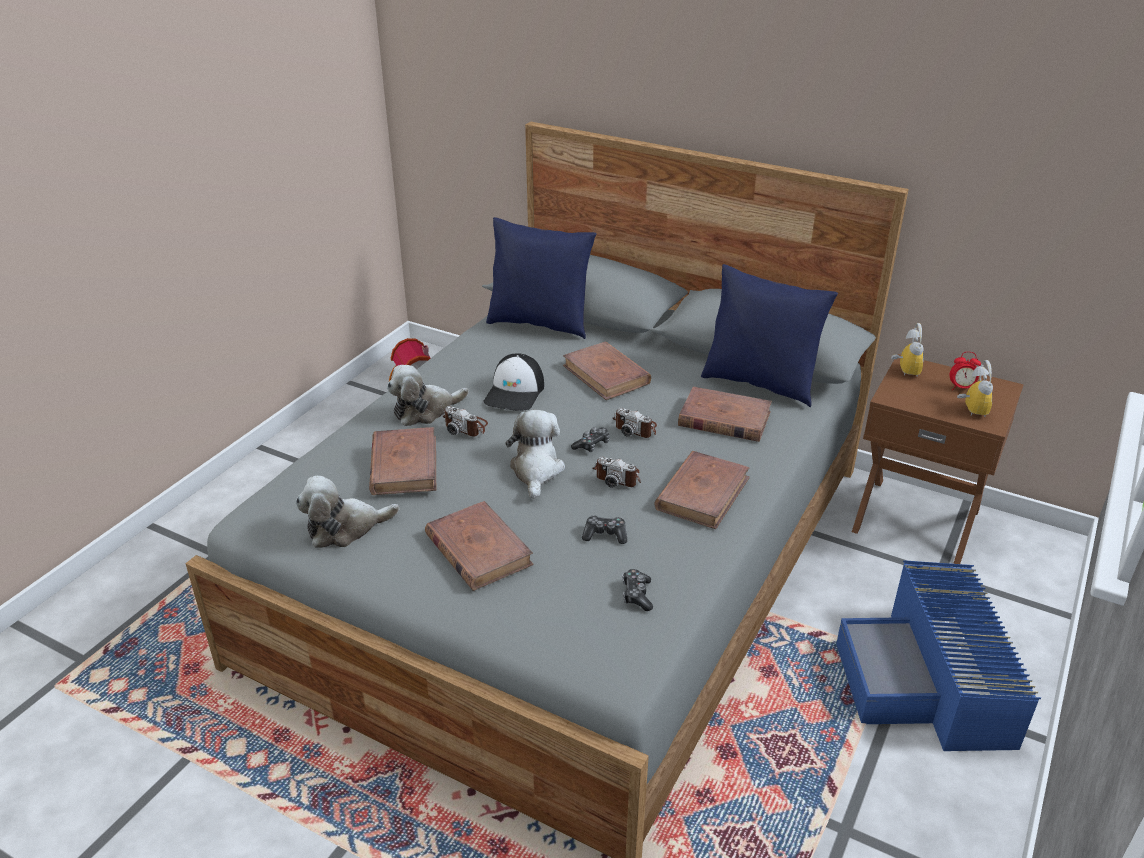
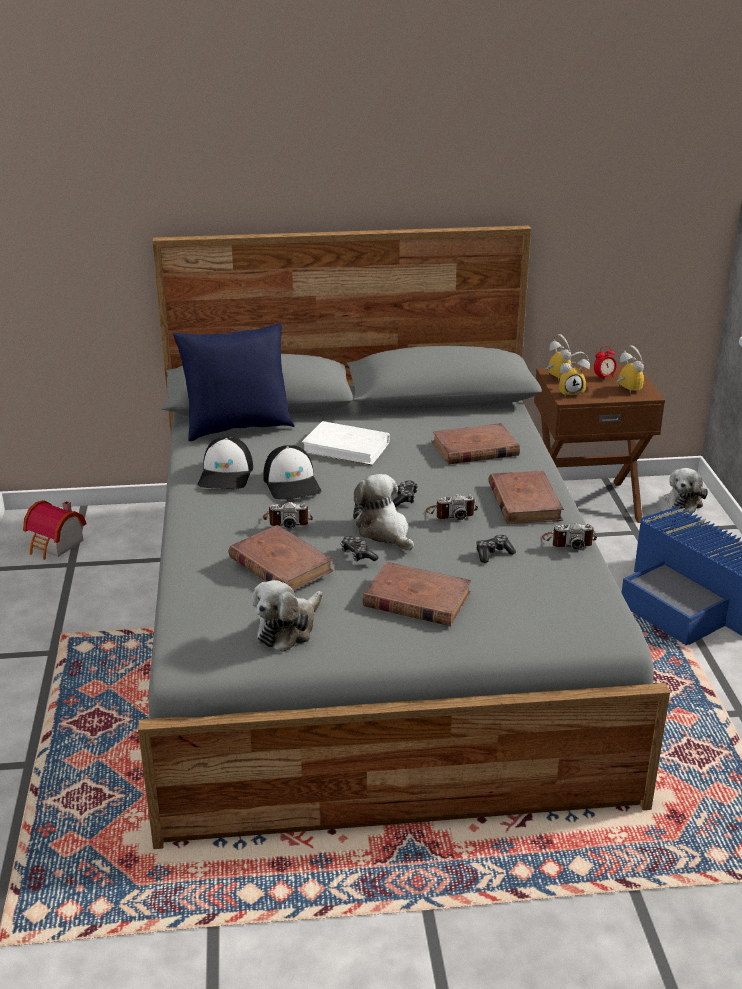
camera: 35 degrees left, 5 degrees down
plush toy [387,365,469,426] -> plush toy moved to [664,468,708,513]
brown book [563,341,651,400] -> white book [302,421,390,465]
camera [612,408,657,438] -> camera moved to [542,522,597,550]
game controller [622,569,653,611] -> game controller moved to [341,536,378,561]
blue pillow [701,264,838,407] -> none
none -> cap [198,437,253,489]
none -> alarm clock [559,352,590,397]

